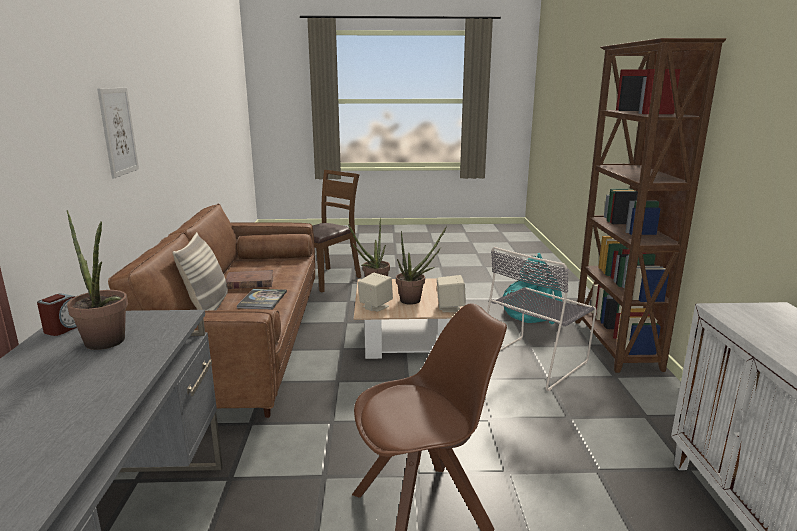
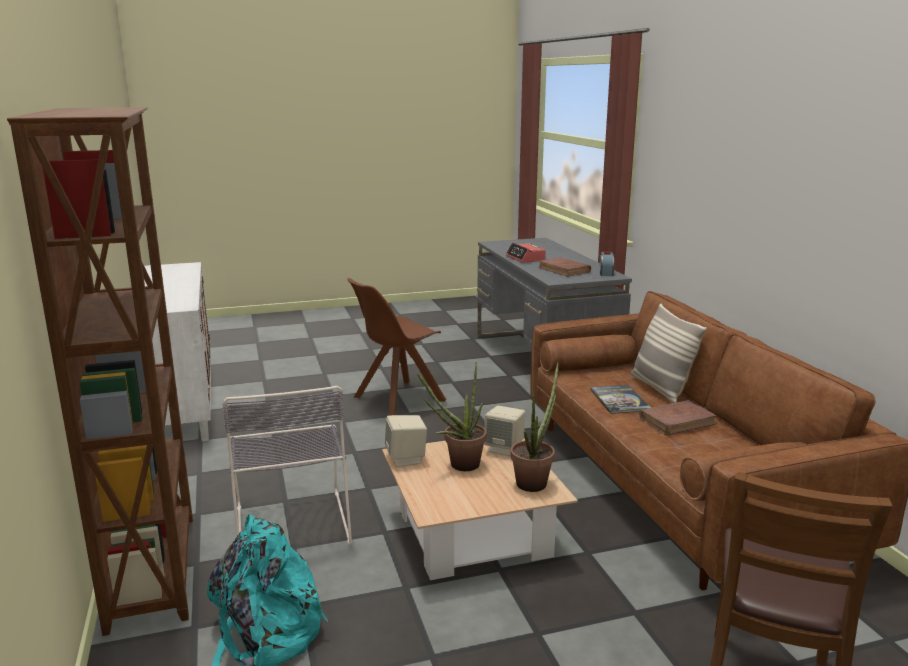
camera: 165 degrees right, 0 degrees up
potted plant [67,210,128,350] -> brown book [538,257,591,277]
picture [97,88,139,178] -> none
grey chair [487,247,597,391] -> grey chair turned 135 degrees clockwise [223,386,352,545]
none -> alarm clock [506,243,546,263]

